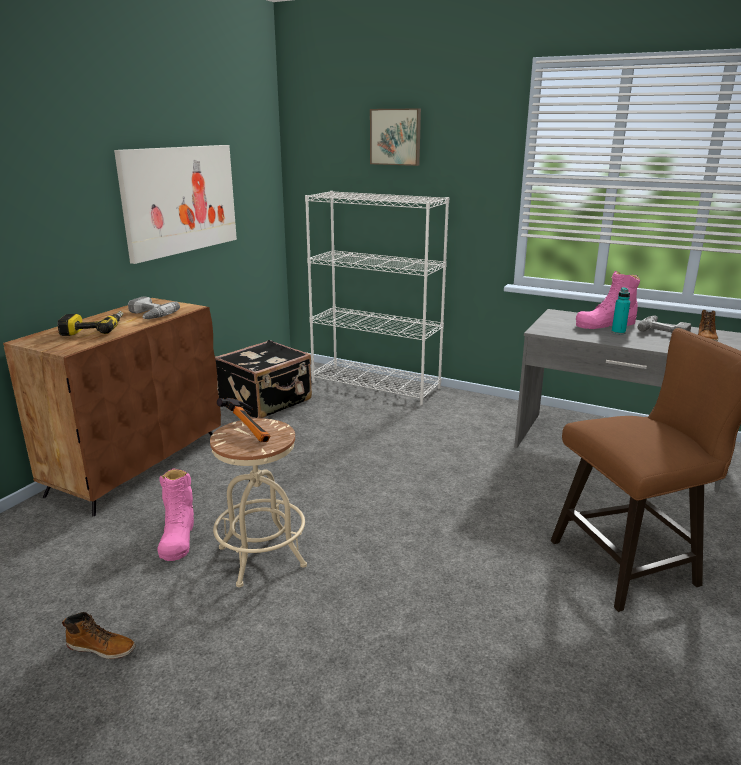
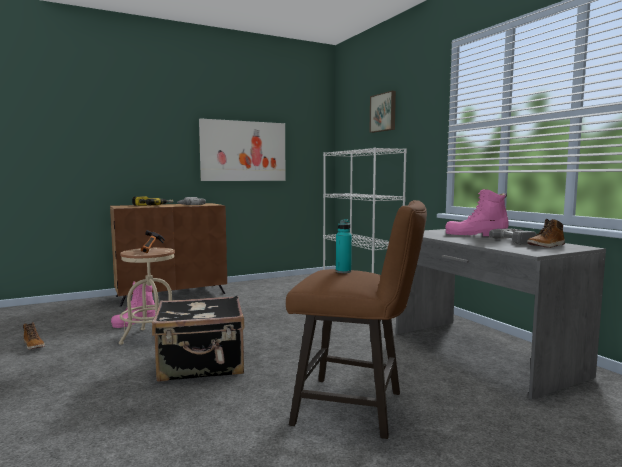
camera: 35 degrees right, 15 degrees down
black suitcase [215,340,312,419] -> black suitcase moved to [152,296,244,382]
turquoise bottle [611,287,630,335] -> turquoise bottle moved to [336,219,352,273]

